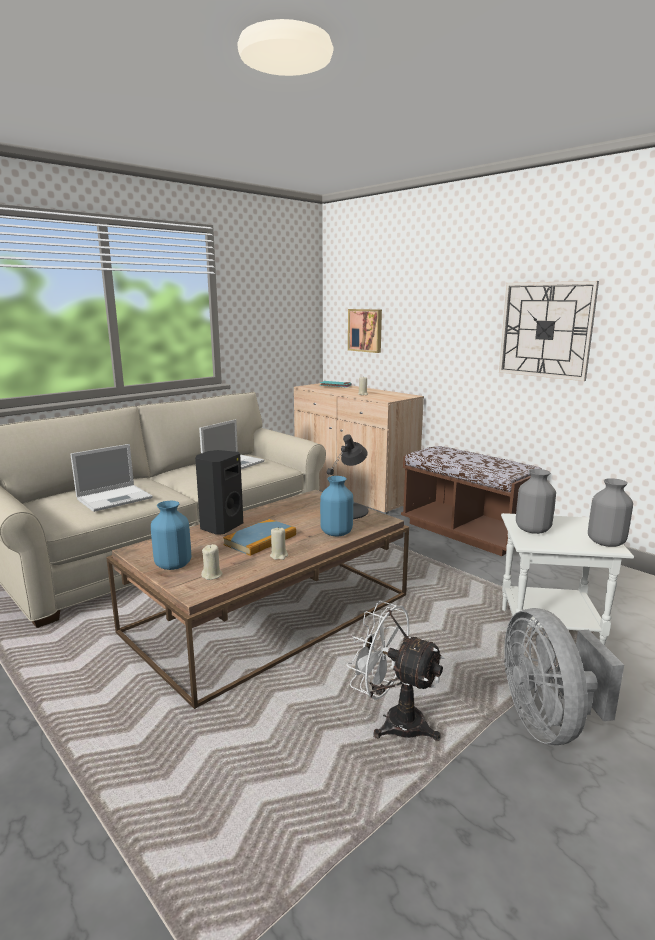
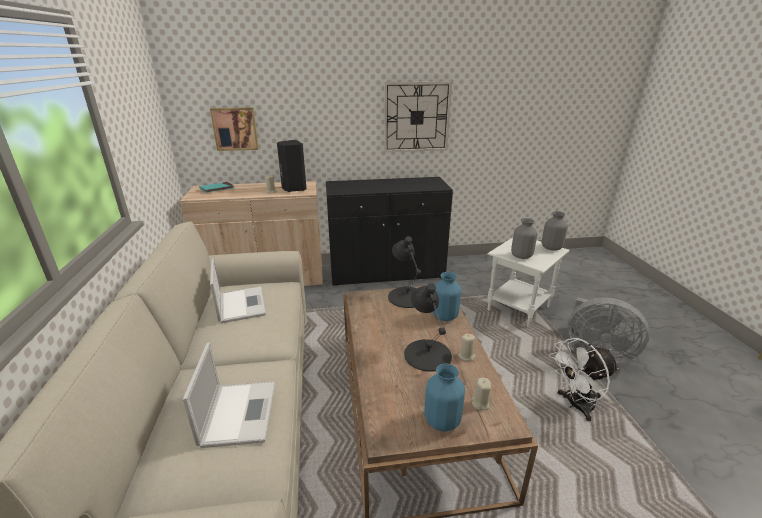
camera: 55 degrees left, 10 degrees up
black speaker [195,450,243,535] -> black speaker moved to [277,140,306,192]
book [223,519,296,556] -> black table lamp [404,283,452,372]
brown bench [401,446,542,556] -> black cabinet [326,177,453,286]

